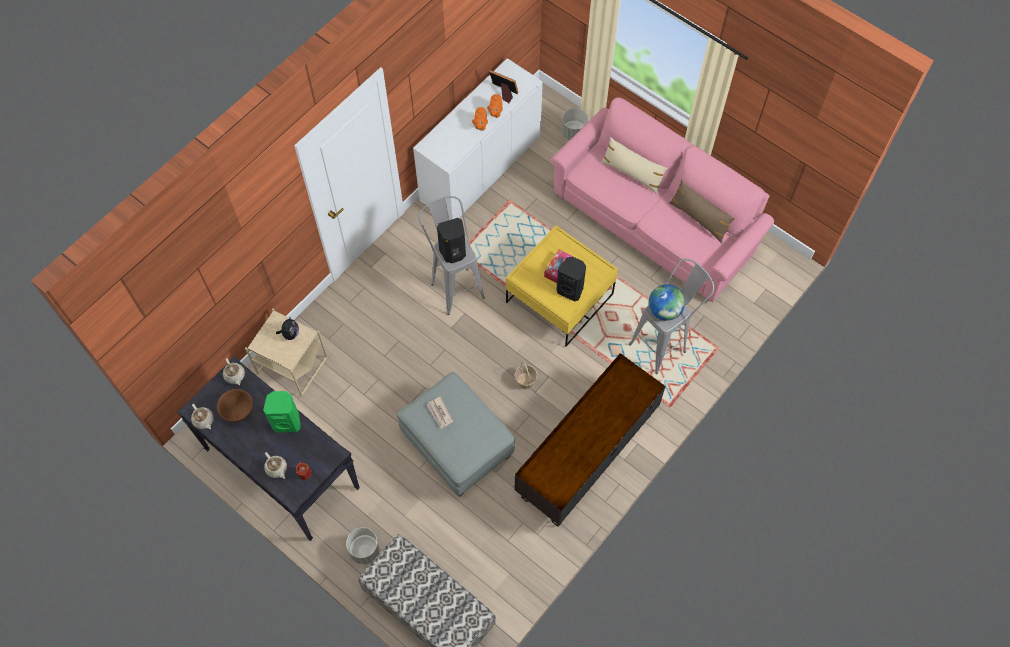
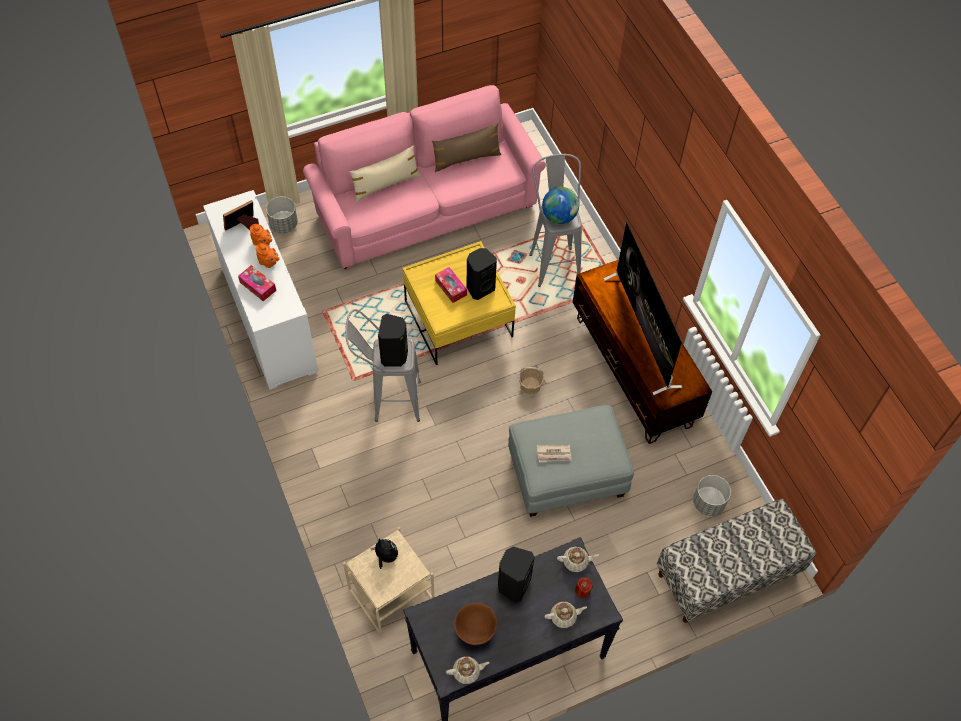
camera: 65 degrees left, 5 degrees down
beige teapot [223,358,245,385] -> beige teapot moved to [557,547,599,572]
green speaker [263,391,301,433] -> black speaker [498,547,534,602]
grey planter [346,528,380,564] -> grey planter moved to [693,475,731,516]
none -> tissue box [238,265,276,301]
none -> television [604,222,683,395]

